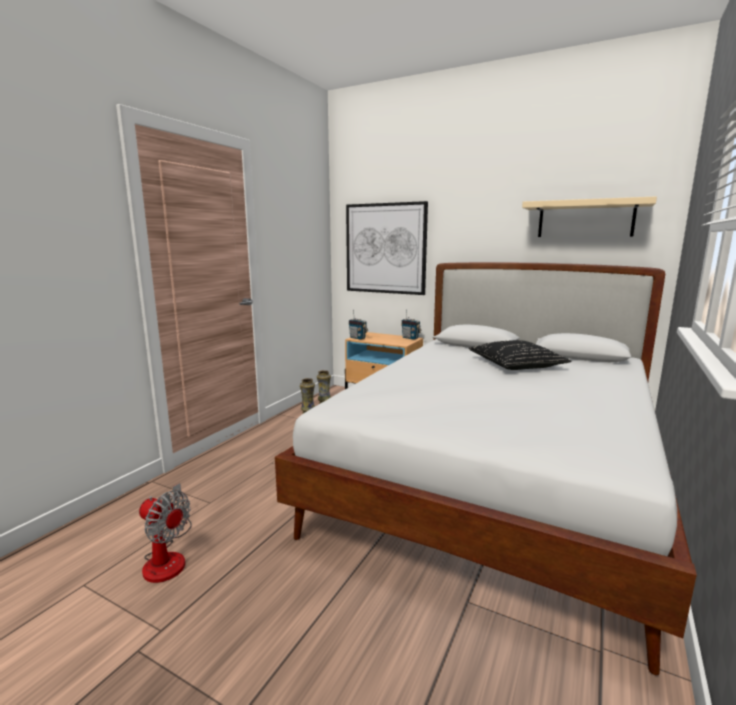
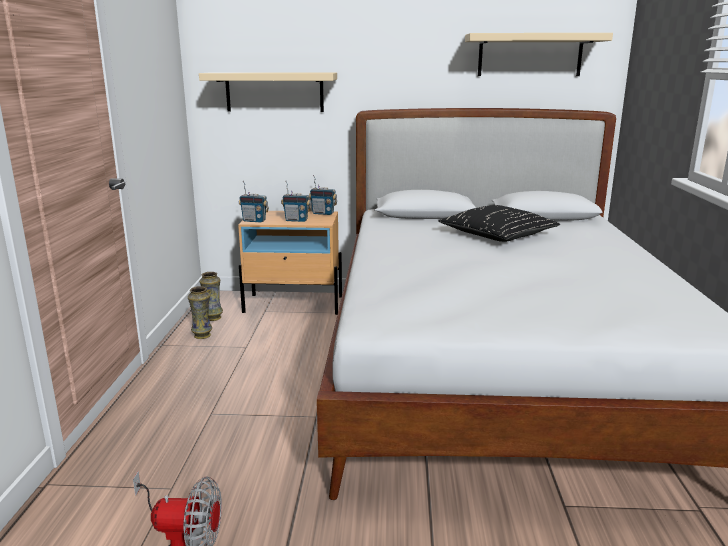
camera: 25 degrees left, 5 degrees up
picture [346,201,428,295] -> beige shelf [199,72,337,112]
none -> radio [281,181,311,222]

